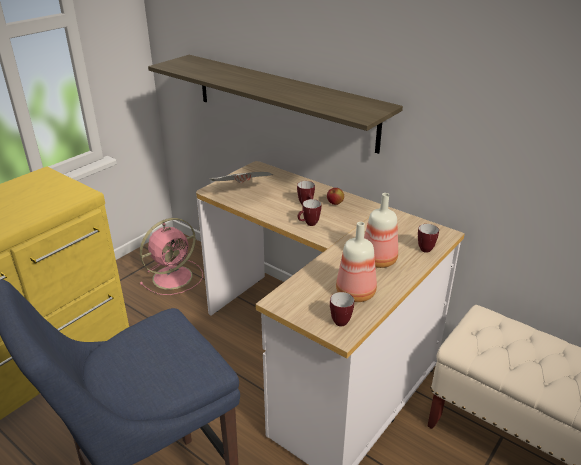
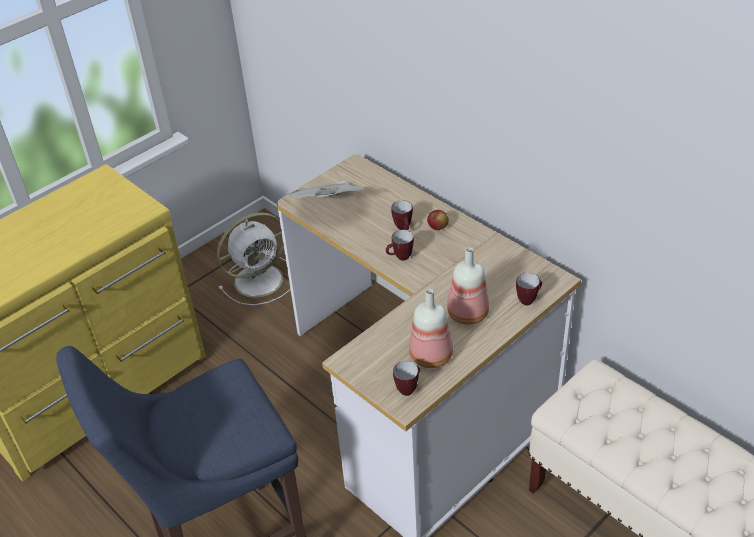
camera: 10 degrees right, 10 degrees up
pink fan [140,218,203,295] -> white fan [217,212,291,305]
shelf [148,55,403,154] -> none

